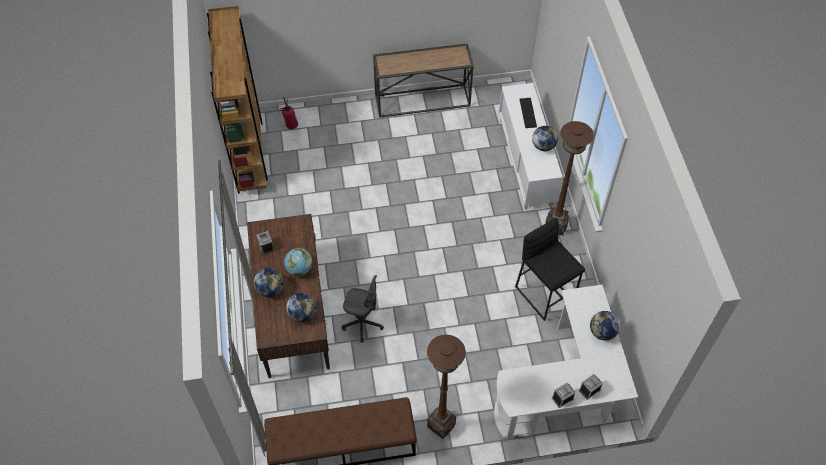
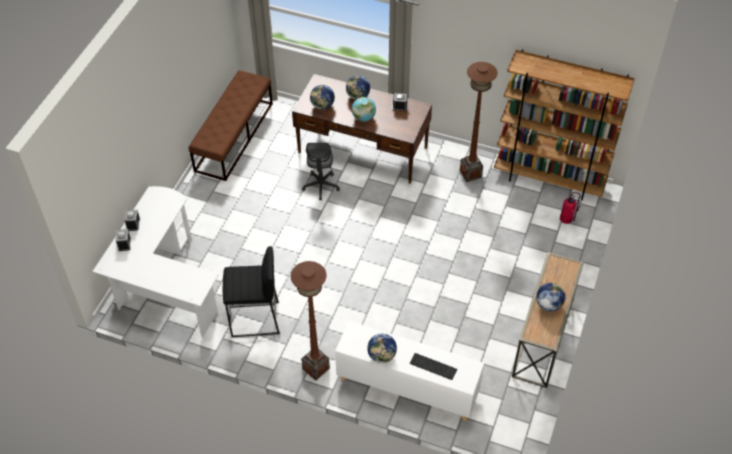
camera: 120 degrees right, 5 degrees down
grey office chair [342,275,384,343] -> grey office chair turned 45 degrees counterclockwise [302,143,340,201]
brown floor lamp [427,335,466,439] -> brown floor lamp moved to [460,62,498,182]
globe [590,311,620,341] -> globe moved to [536,283,565,312]

